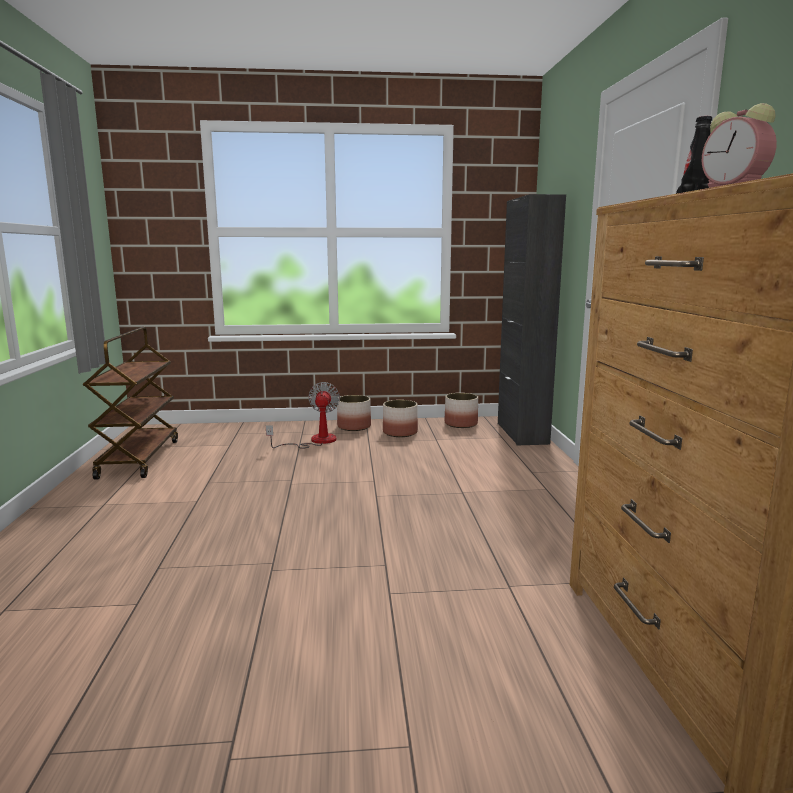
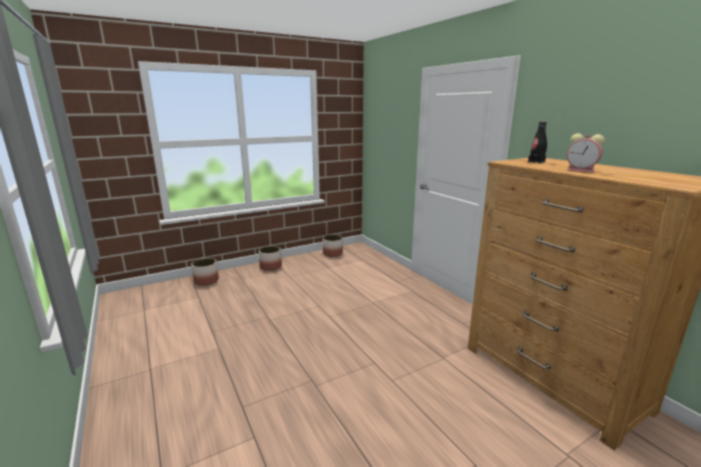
camera: 25 degrees left, 5 degrees up
brown cart [83,327,178,480] -> none
fan [266,382,340,449] -> none
planter [383,400,418,437] -> planter moved to [191,258,219,286]
black cabinet [498,194,566,445] -> none

